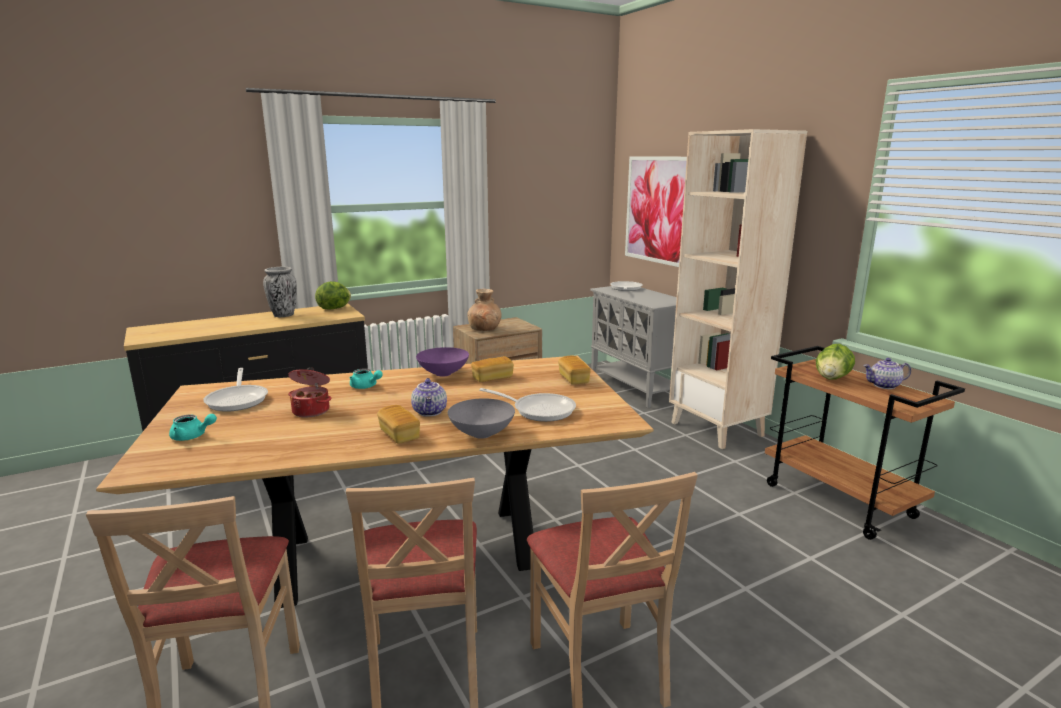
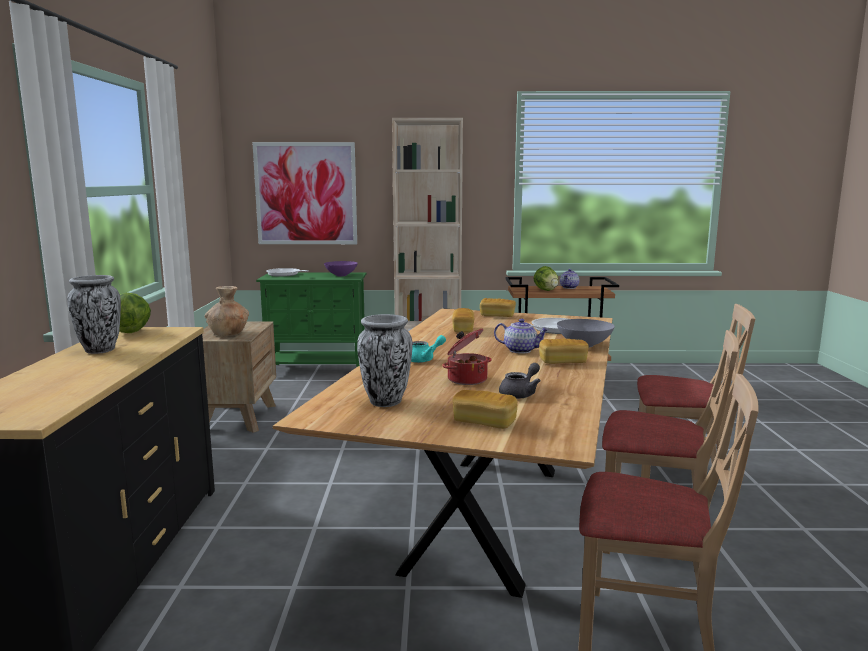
camera: 60 degrees left, 5 degrees down
turquoise teapot [169,414,217,441] -> bread [452,390,518,429]
frying pan [203,368,268,412] -> vase [357,314,413,407]
purple bowl [416,347,469,377] -> purple bowl moved to [324,261,358,276]
grey cabinet [590,286,677,408] -> green cabinet [256,272,366,367]
none -> grey teapot [499,363,541,399]

